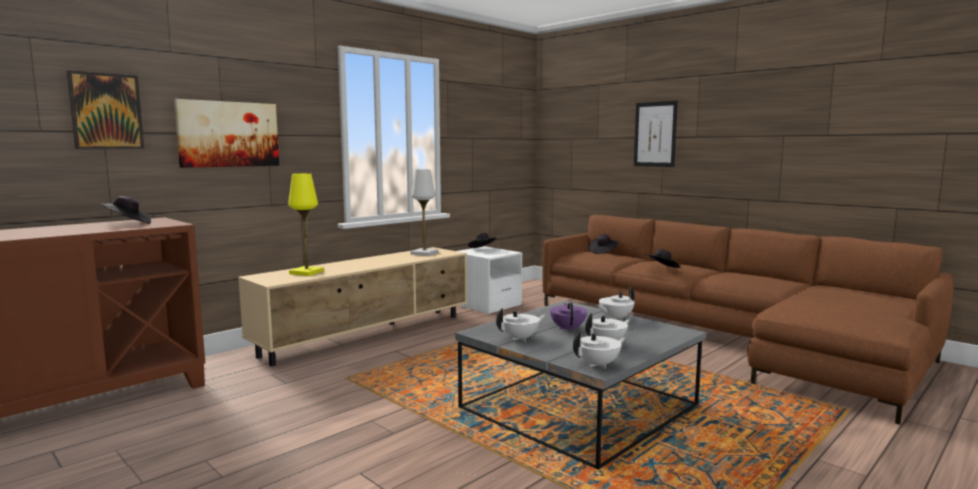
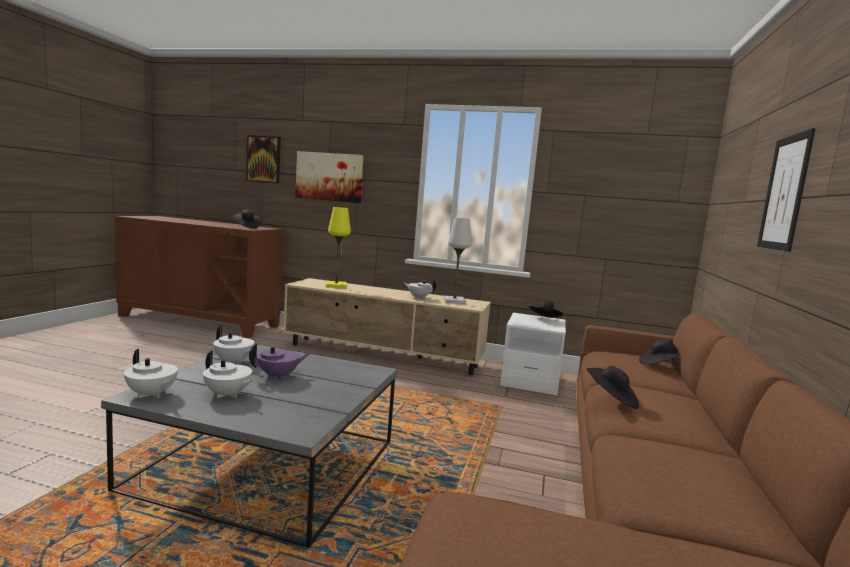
camera: 60 degrees right, 0 degrees up
white teapot [597,287,634,321] -> white teapot moved to [404,279,436,299]

